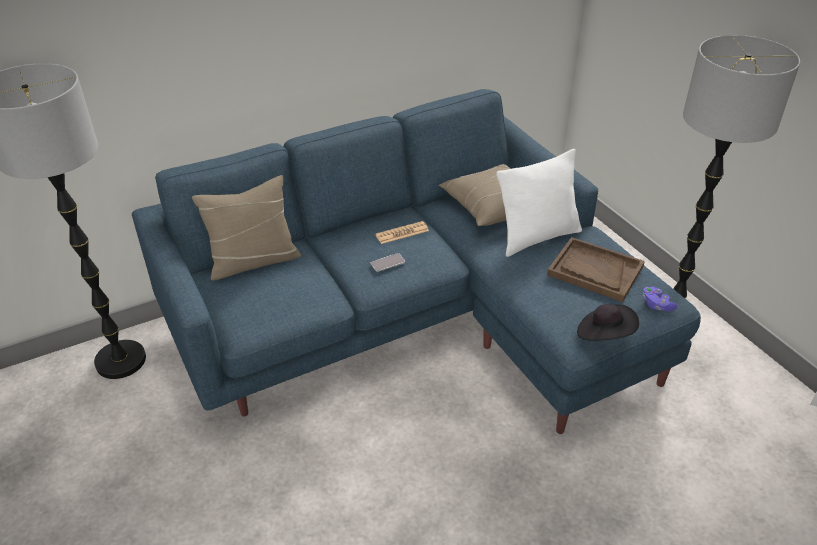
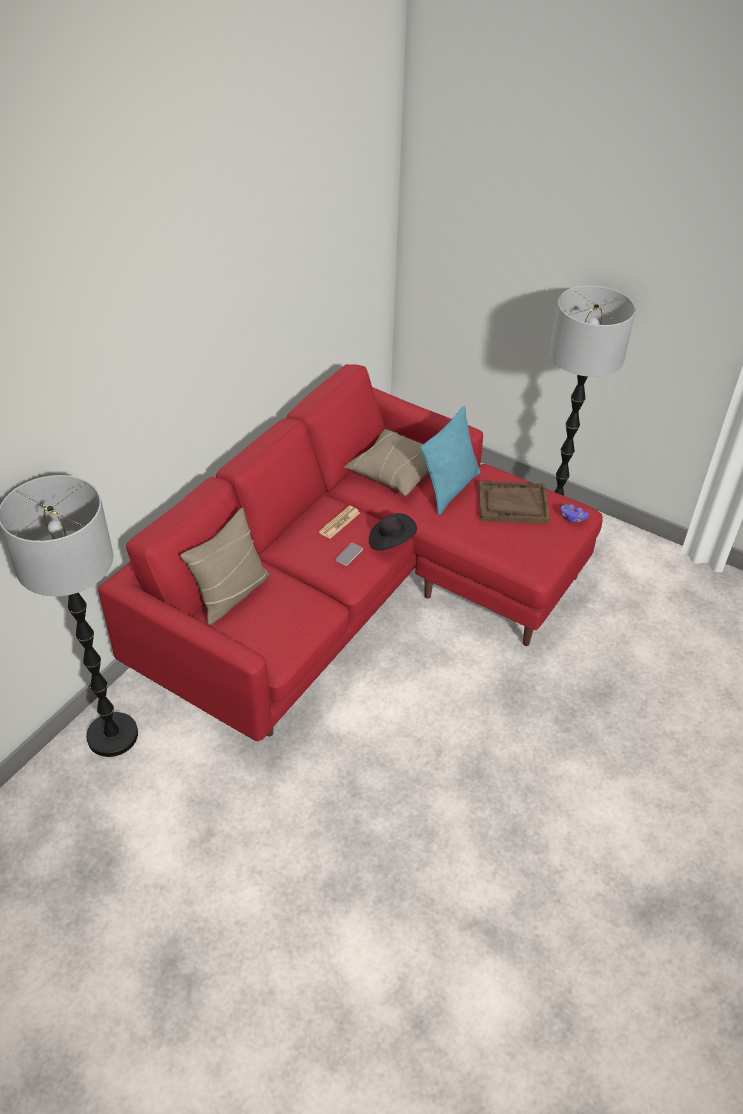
camera: 30 degrees left, 5 degrees up
blue sofa [132,89,701,434] -> red sofa [98,364,603,741]
white pillow [497,149,582,257] -> turquoise pillow [420,406,481,515]
black hat [577,304,639,341] -> black hat moved to [369,513,417,550]

